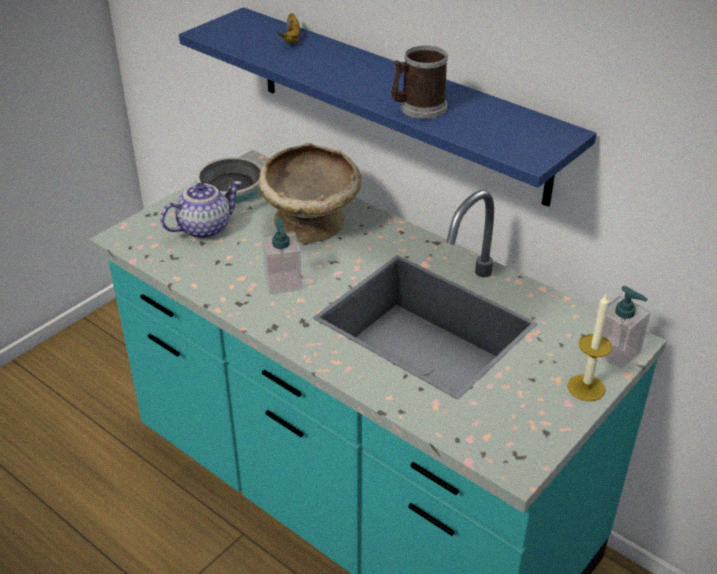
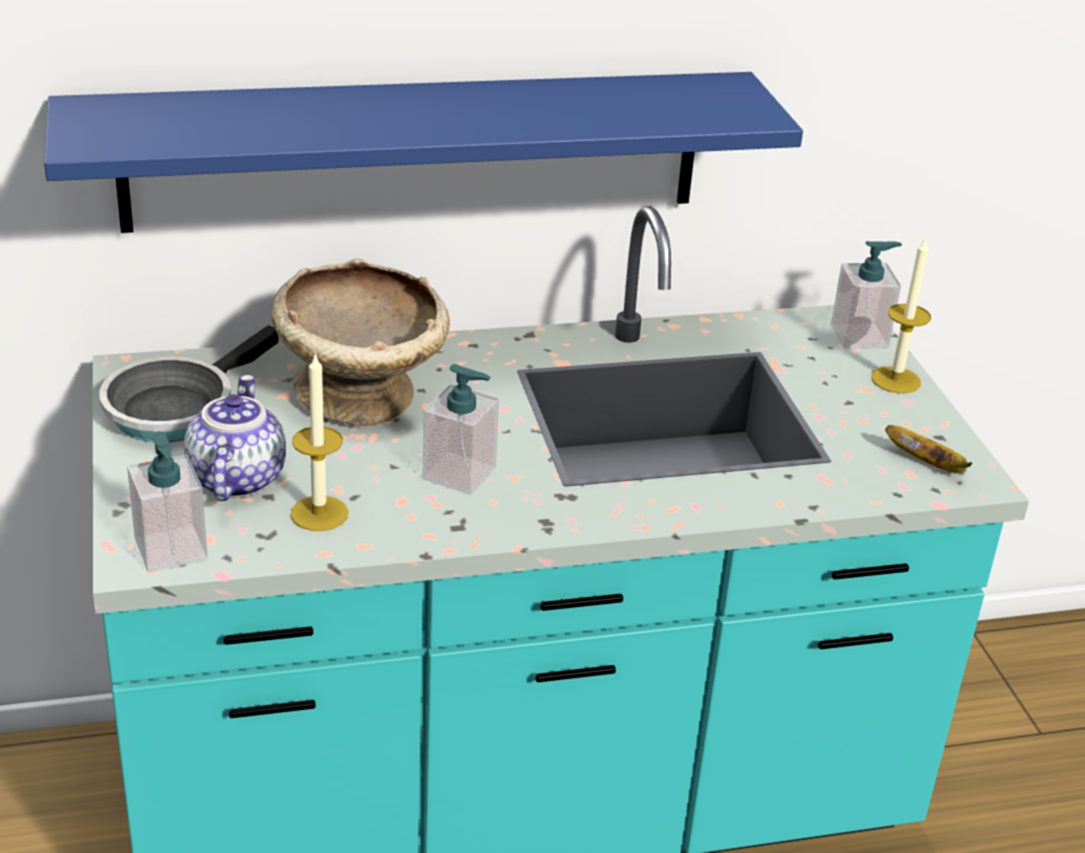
camera: 55 degrees left, 5 degrees down
banana [277,13,300,44] -> banana moved to [885,425,972,473]
mug [391,45,448,119] -> none
none -> soap dispenser [127,431,208,572]
none -> candle [290,353,348,531]

